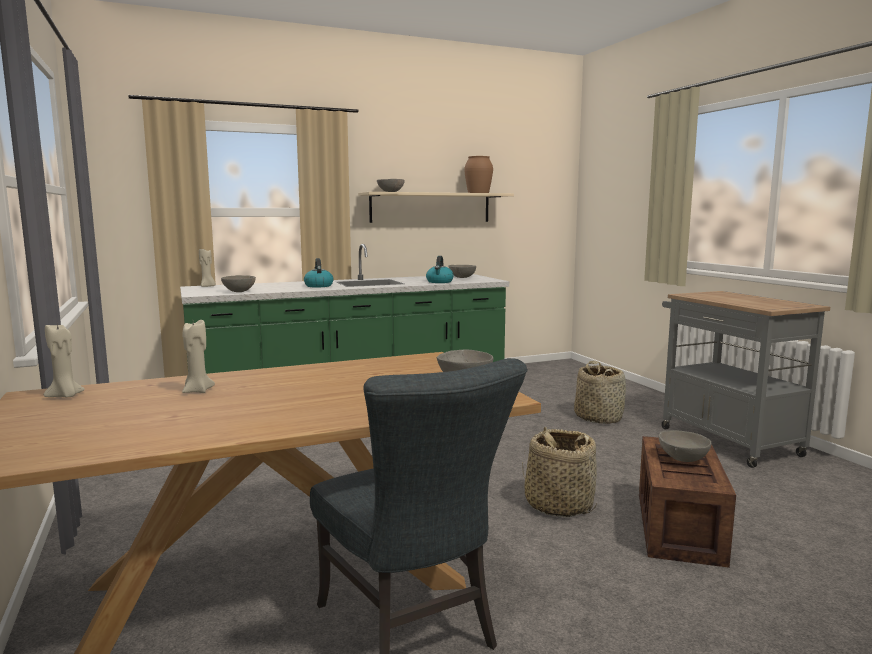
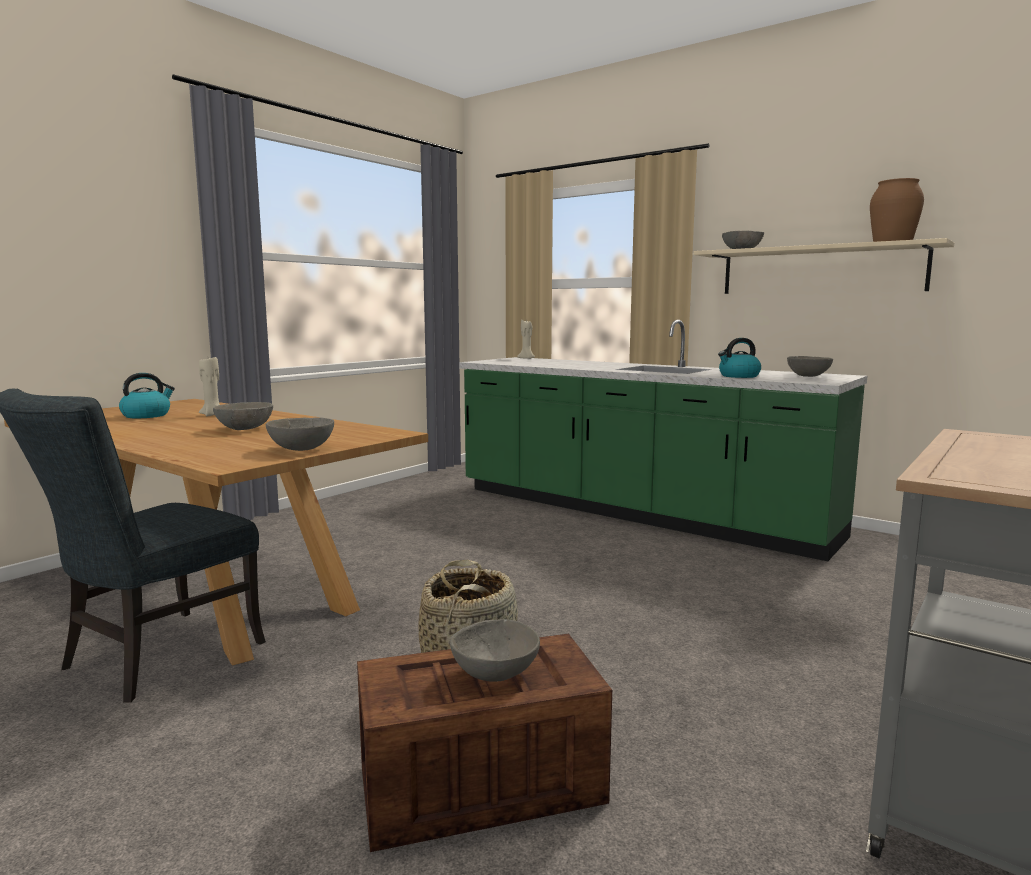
camera: 60 degrees right, 0 degrees up
beige candle [44,323,85,397] -> none
grey bowl [221,275,256,292] -> grey bowl moved to [213,402,273,430]
kettle [304,258,333,288] -> kettle moved to [119,373,175,418]
basket [574,361,626,424] -> none

